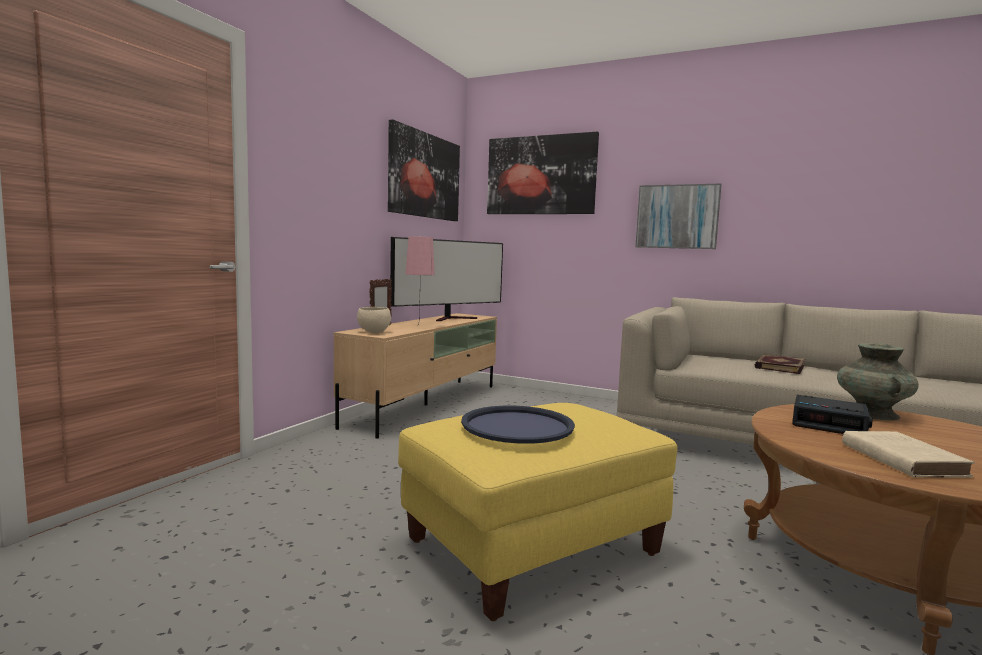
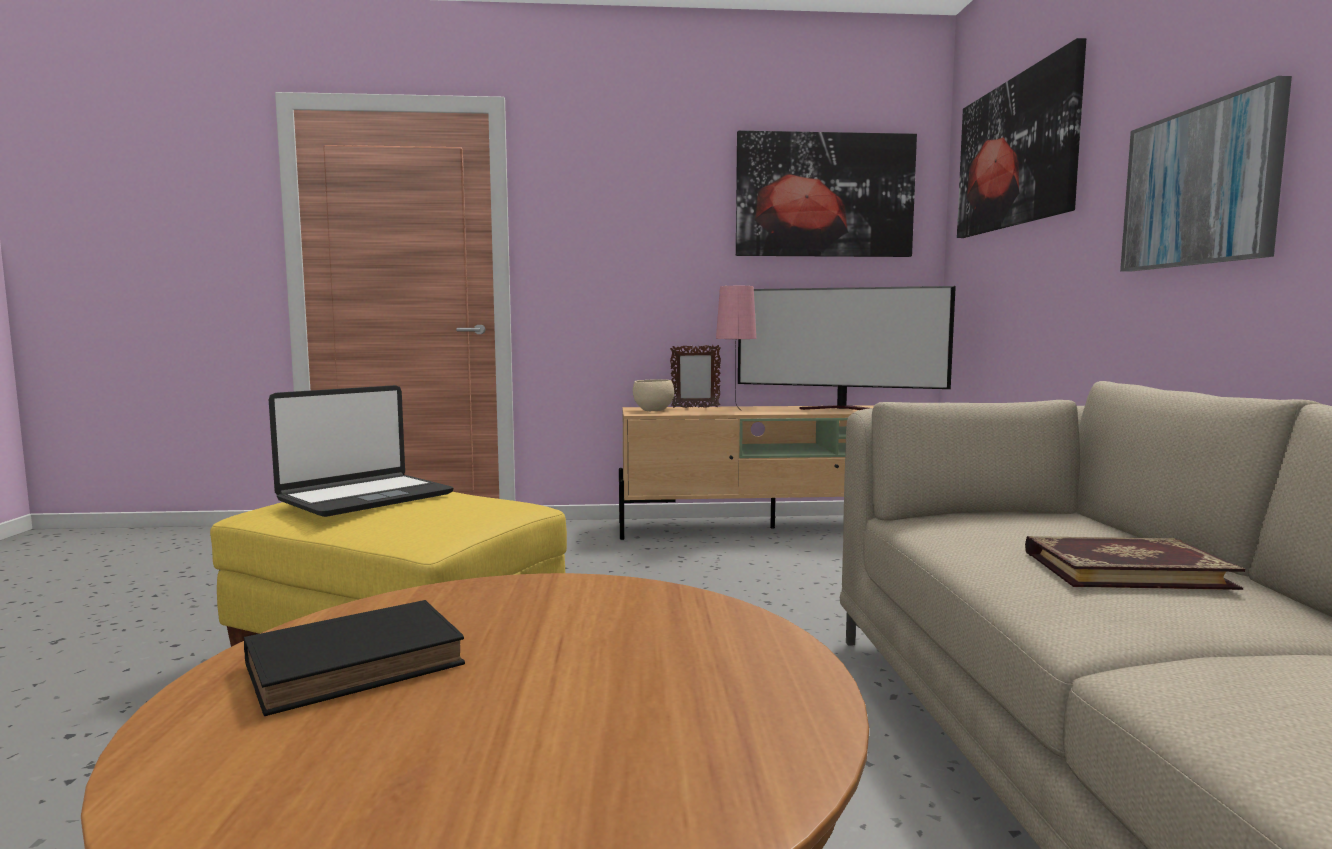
camera: 60 degrees right, 0 degrees up
blue tray [461,406,575,444] -> laptop [269,385,453,517]
alarm clock [792,395,873,434] -> none
turquoise vase [837,343,919,421] -> none
beige book [842,431,975,478] -> black book [244,600,465,716]

